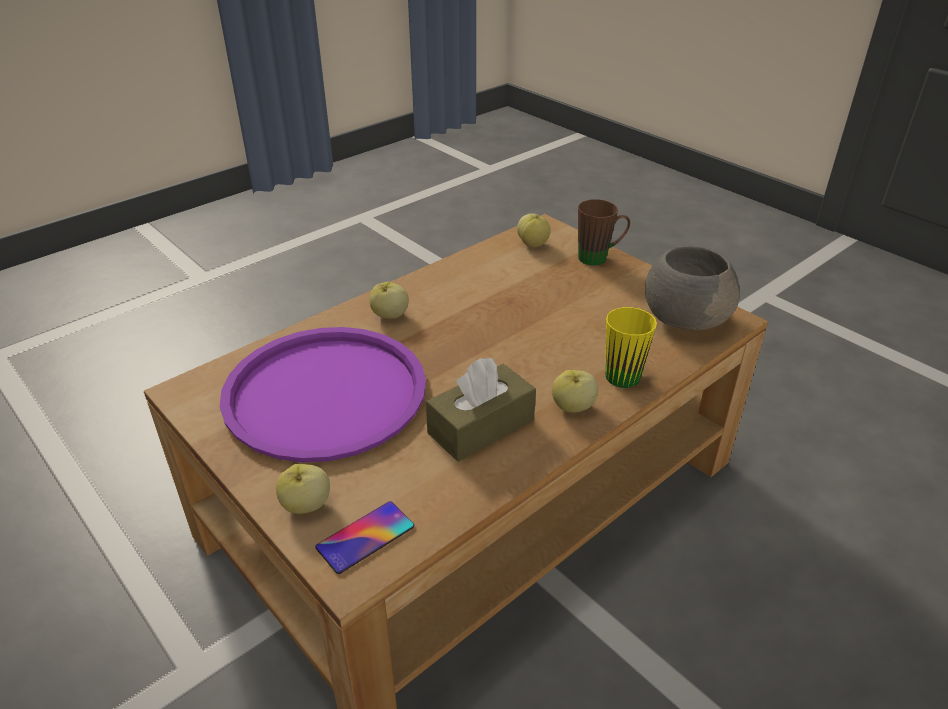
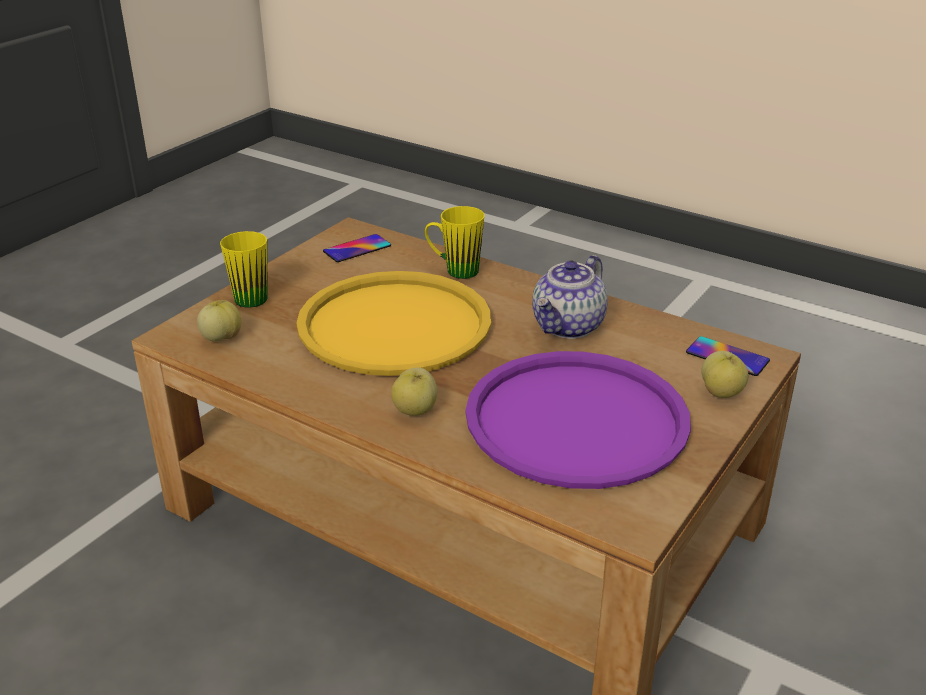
camera: 105 degrees left, 5 degrees down
brown tissue box [426,358,536,462] -> teapot [532,255,608,339]
apple [552,370,598,413] -> none
brown mug [578,199,630,265] -> yellow mug [220,231,268,308]
grey bowl [645,246,740,331] -> phone [323,234,391,262]
none -> yellow tray [297,271,491,376]

